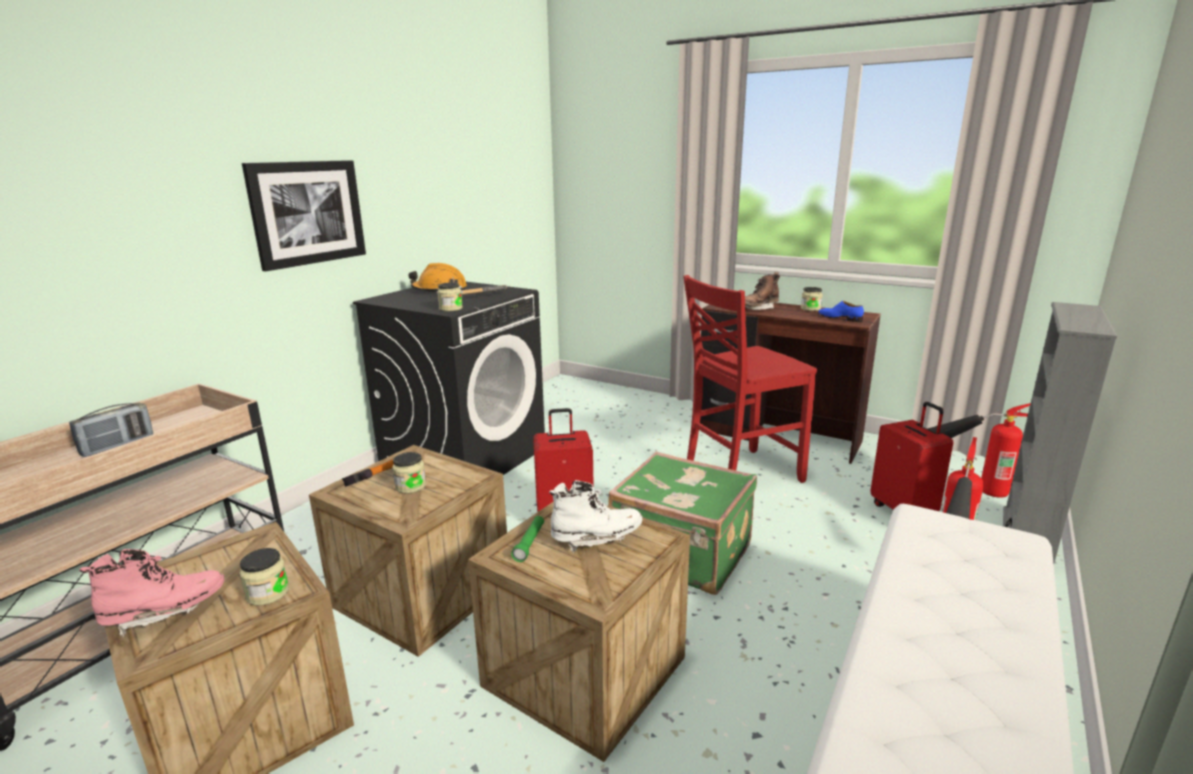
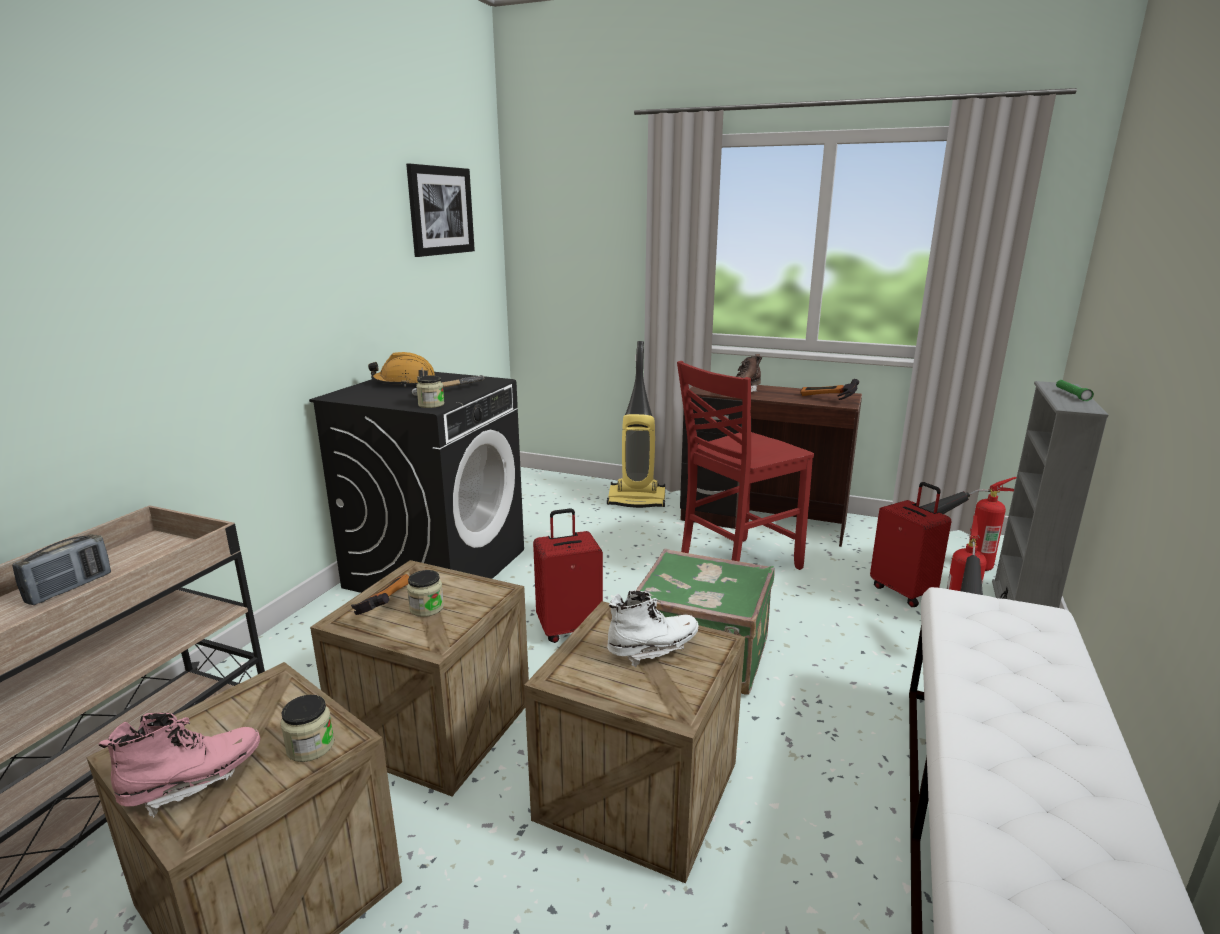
camera: 10 degrees left, 0 degrees up
picture [242,160,366,271] -> picture moved to [406,164,475,257]
green flashlight [511,516,544,562] -> green flashlight moved to [1056,380,1094,401]
jar [801,287,822,311] -> none
blue shoe [818,301,864,322] -> hammer [800,379,859,400]
none -> vacuum cleaner [607,341,665,508]

